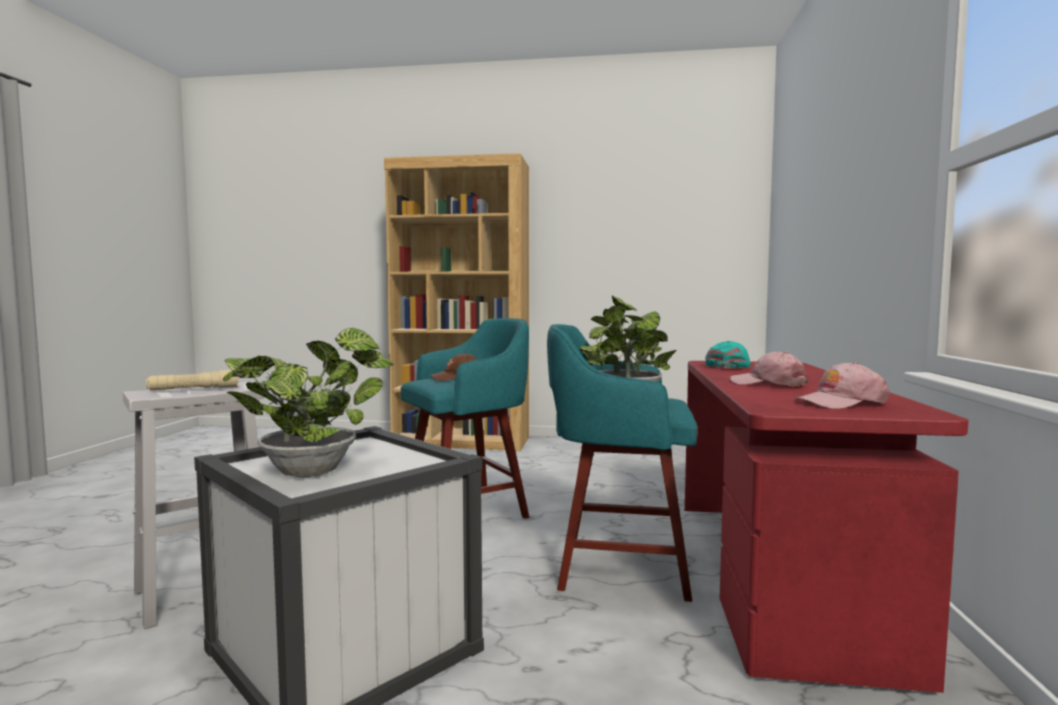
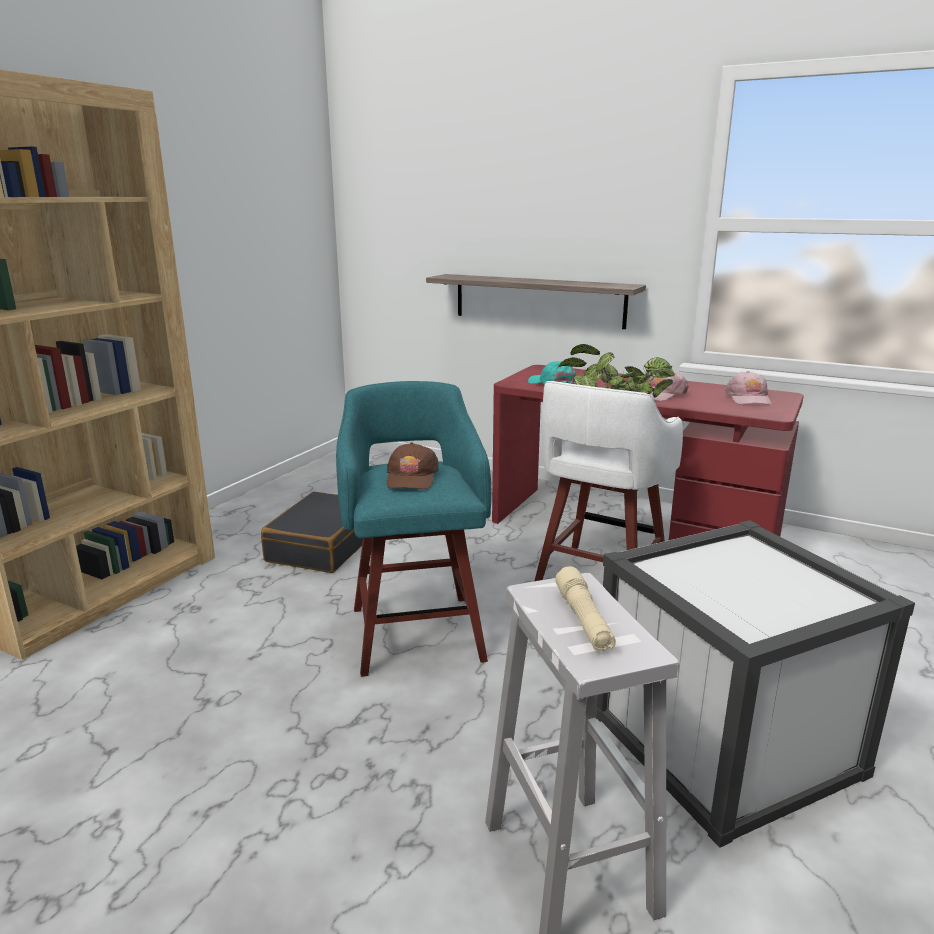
camera: 70 degrees left, 15 degrees up
potted plant [222,328,394,478] -> none
turquoise stool [547,324,697,602] -> white stool [535,381,683,581]
none -> black suitcase [261,491,363,573]
none -> shelf [426,274,646,329]

